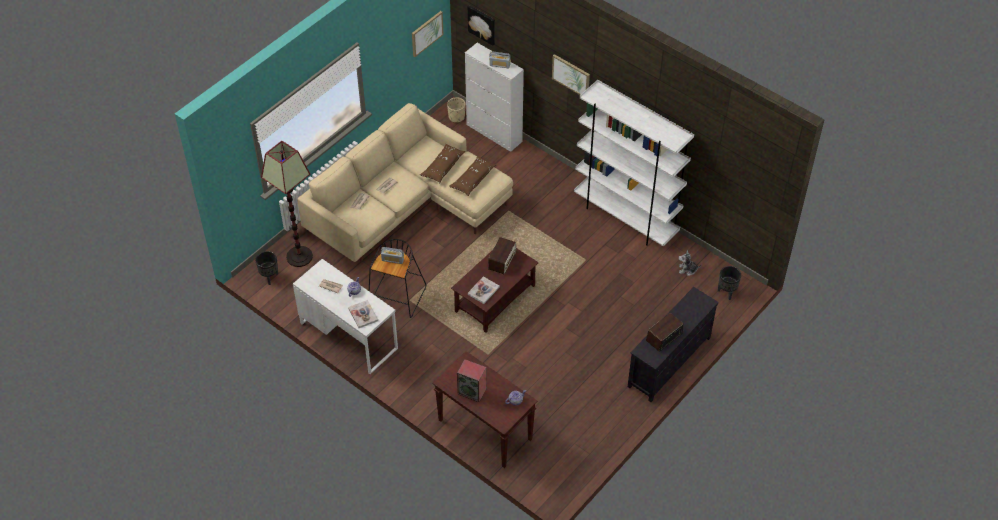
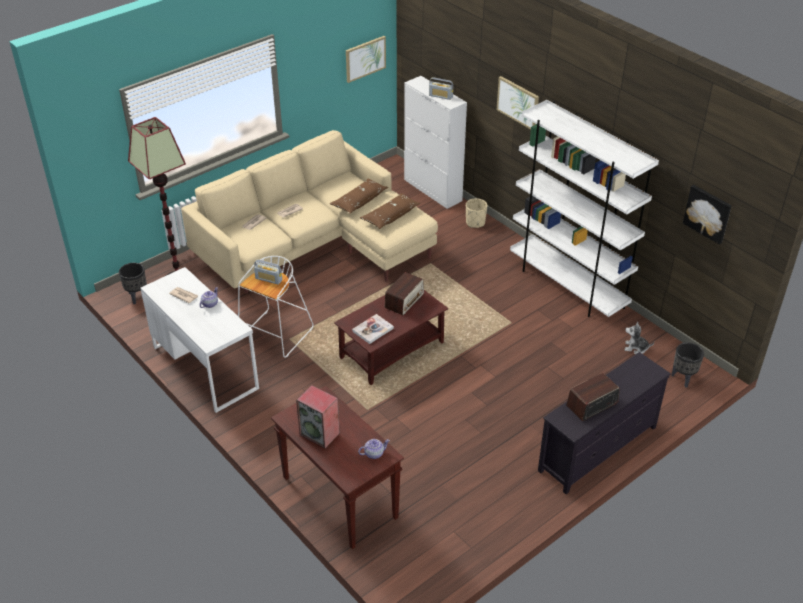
camera: 10 degrees right, 10 degrees down
book [348,300,378,328] -> none
black stool [369,239,426,318] -> white stool [238,256,314,358]
beige planter [447,97,466,122] -> beige planter moved to [466,198,487,228]
picture [468,5,495,46] -> picture moved to [683,185,732,244]

